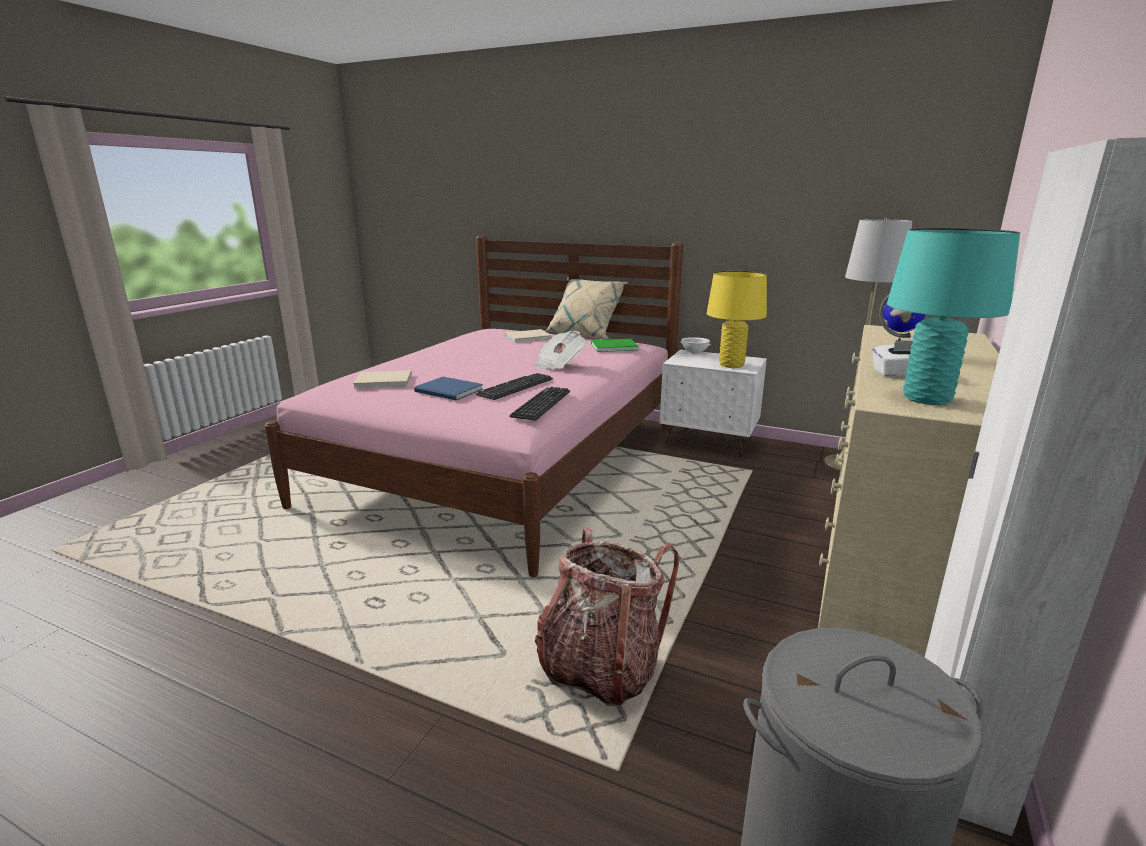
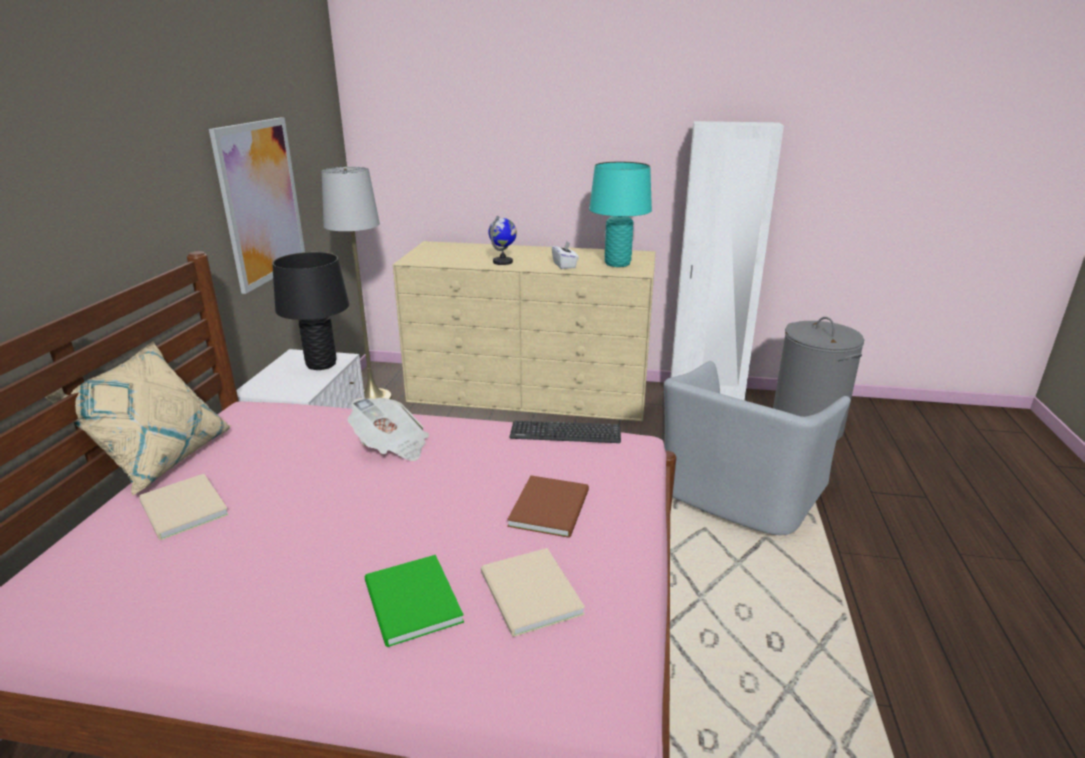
camera: 105 degrees left, 5 degrees up
blue book [414,377,483,400] -> brown book [507,476,589,538]
keyboard [476,373,553,400] -> none
backpack [535,528,679,707] -> grey armchair [664,361,851,535]
green book [591,339,638,352] -> green book moved to [364,555,464,647]
white bowl [680,338,711,354] -> none
yellow table lamp [707,271,767,368] -> black table lamp [272,252,349,370]
none -> picture [209,117,305,294]

